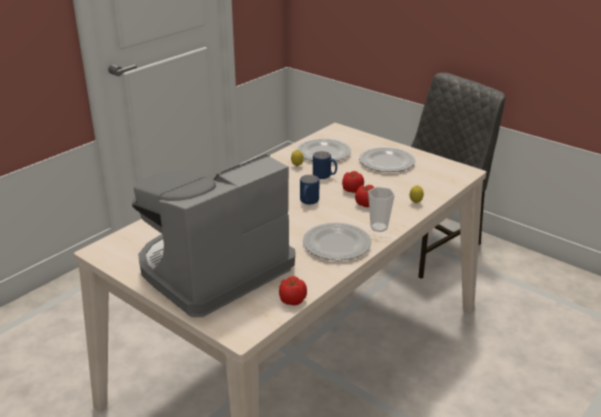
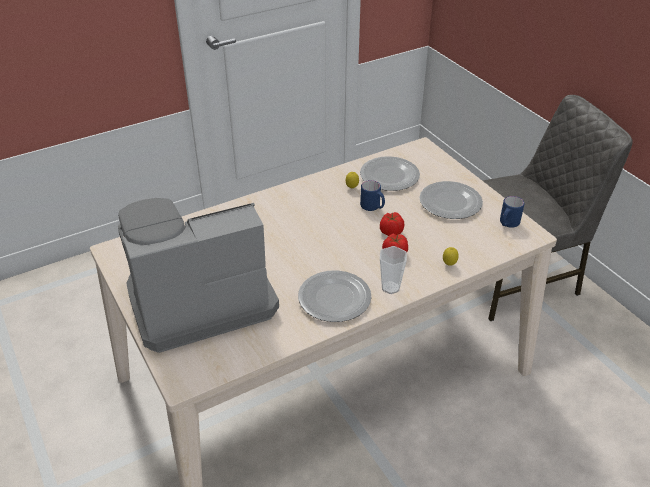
camera: 20 degrees right, 10 degrees up
tomato [279,276,307,305] -> none
blue mug [300,175,319,204] -> blue mug moved to [500,196,524,227]

